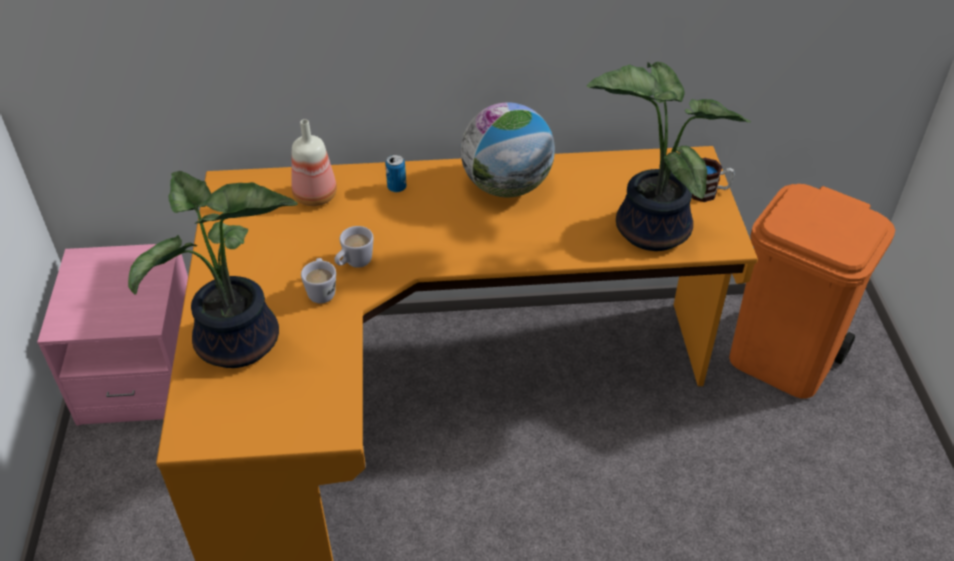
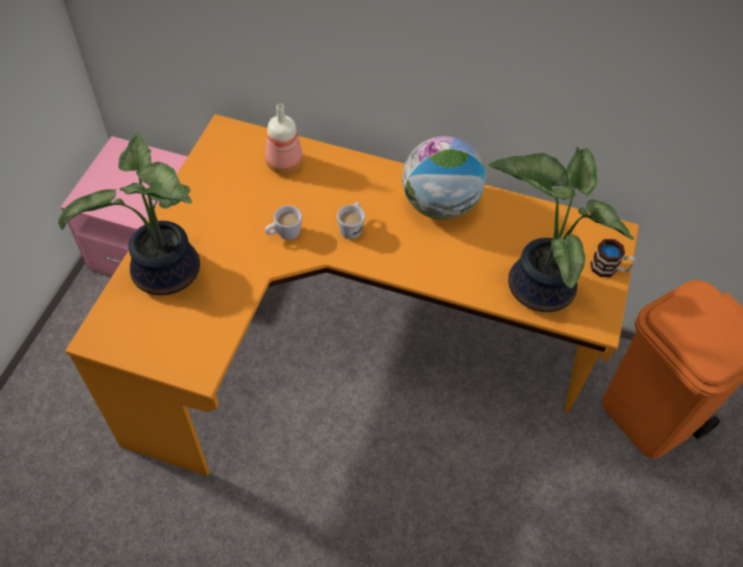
camera: 20 degrees right, 10 degrees up
white mug [301,258,336,304] -> white mug moved to [337,202,365,239]
can [385,155,406,192] -> none

